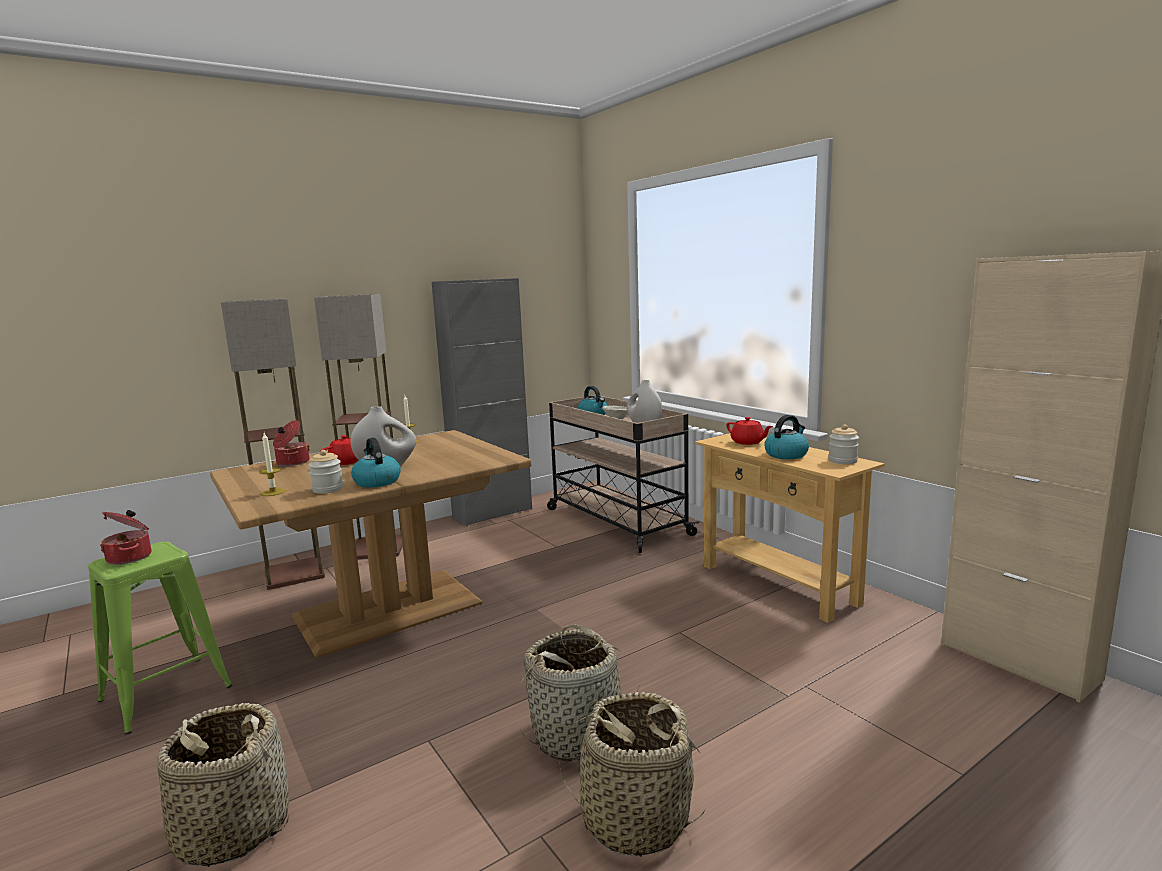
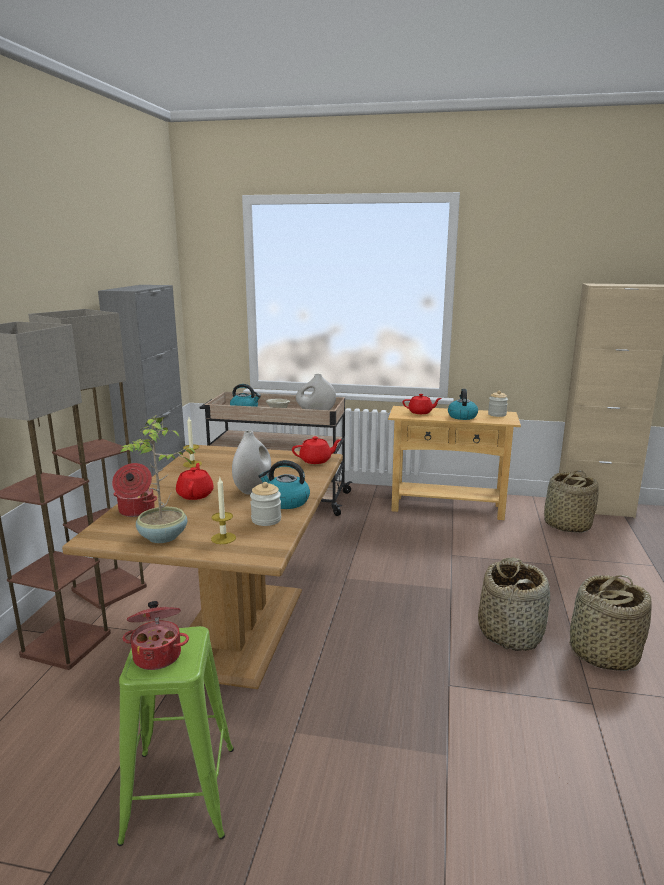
camera: 45 degrees left, 5 degrees up
basket [157,703,289,867] -> basket moved to [544,470,599,533]
none -> potted plant [121,415,197,543]
none -> red teapot [292,436,342,464]

